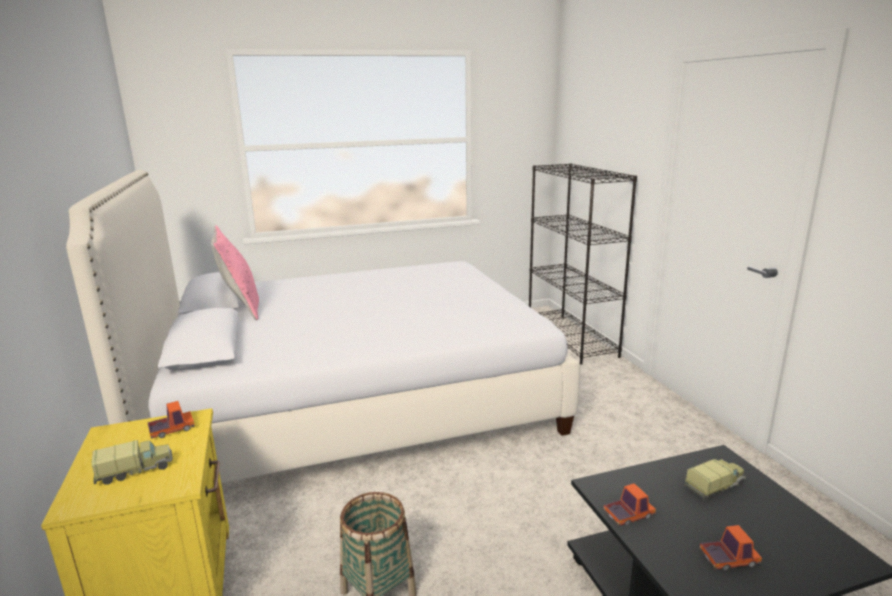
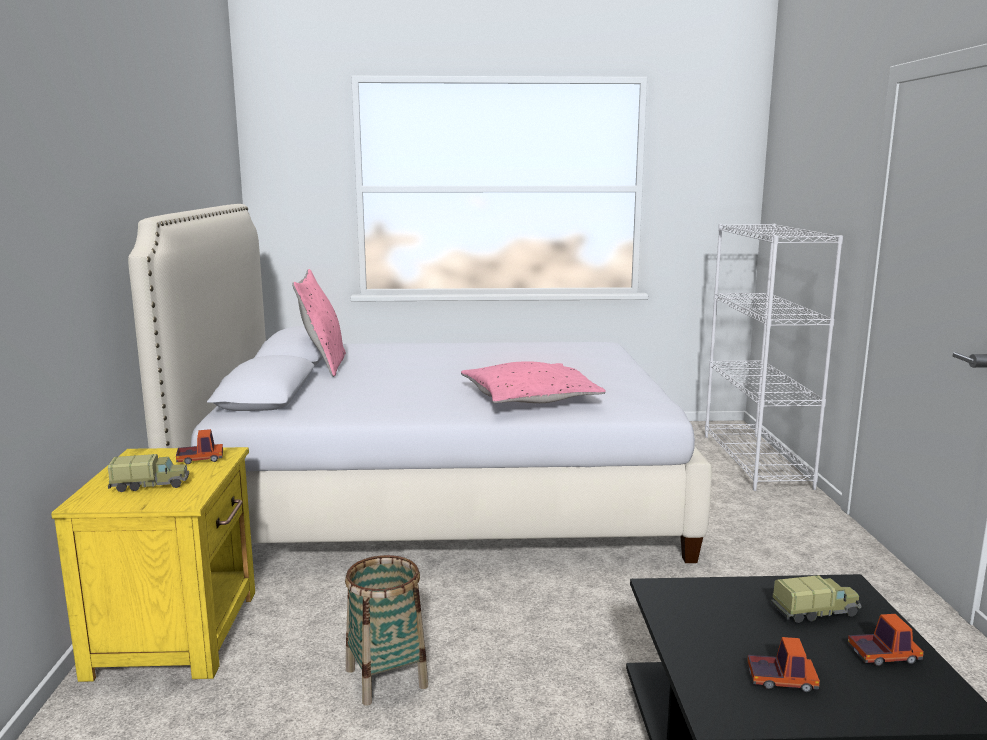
camera: 15 degrees right, 5 degrees down
black bookcase [529,163,637,365] -> white bookcase [705,224,843,491]
toy truck [604,483,656,526] -> toy truck moved to [848,614,924,666]
none -> pink pillow [461,361,606,403]

